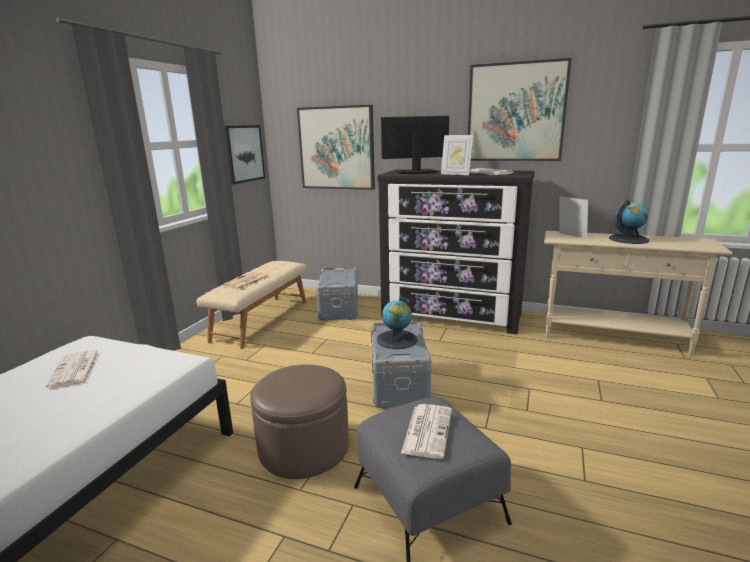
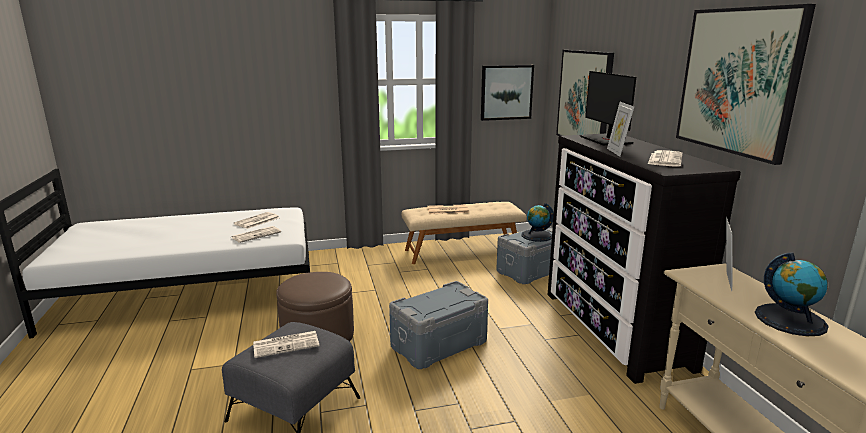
camera: 55 degrees right, 0 degrees up
globe [377,295,418,349] -> globe moved to [522,203,554,242]
monitor [381,116,449,174] -> monitor turned 150 degrees counterclockwise [580,71,636,145]
none -> newspaper [231,226,281,243]

